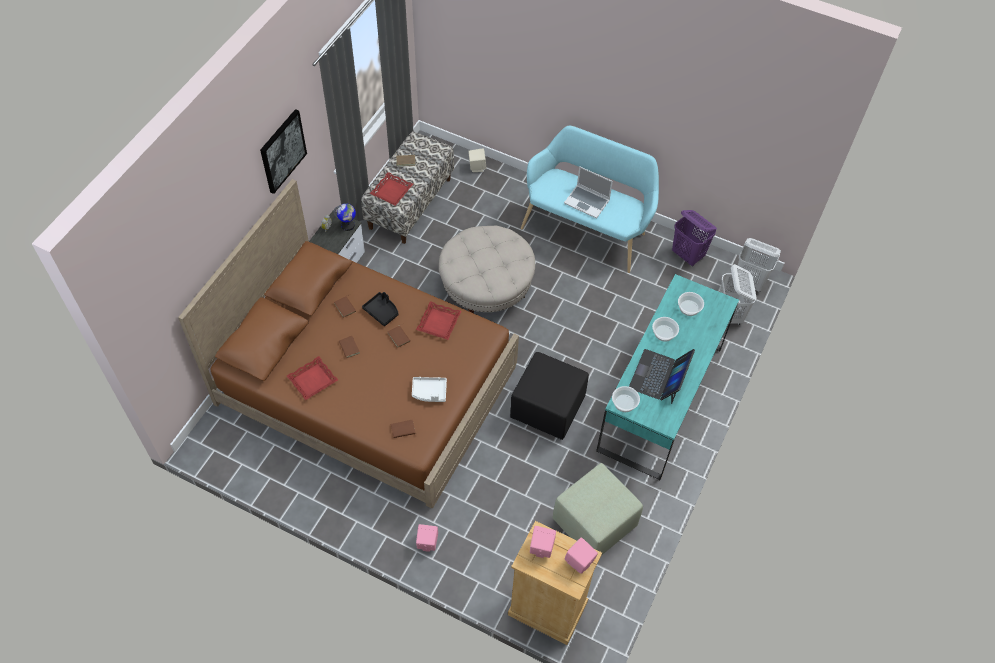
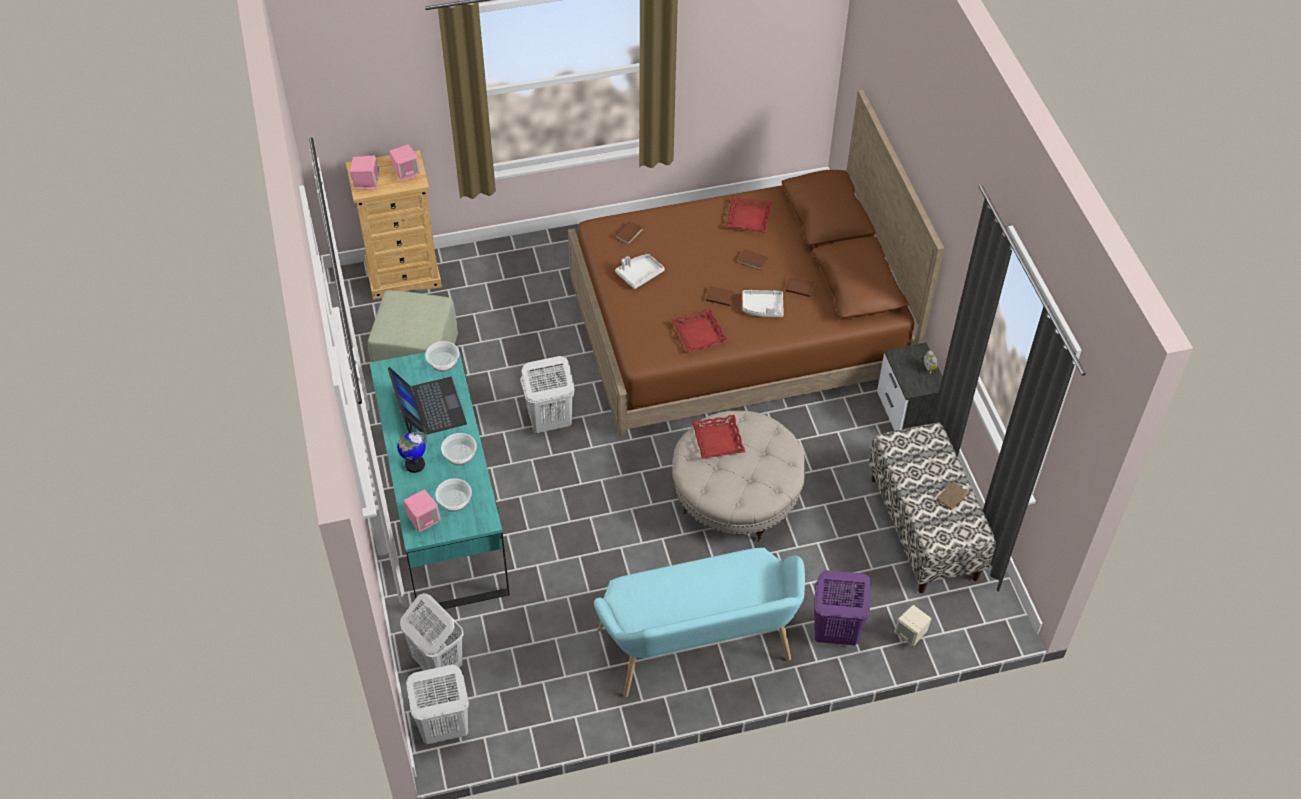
camera: 140 degrees right, 5 degrees down
picture [260,109,307,194] -> none
globe [334,203,356,231] -> globe moved to [397,432,427,473]
black tray [362,292,399,326] -> white tray [742,290,784,317]
red tray [370,172,413,206] -> red tray moved to [692,415,745,459]
pink speaker [416,524,438,552] -> pink speaker moved to [404,490,441,532]
black ottoman [510,352,589,440] -> white laundry basket [520,356,575,434]
laptop [564,166,613,219] -> none
purple laundry basket [672,210,717,267] -> purple laundry basket moved to [814,570,872,645]

